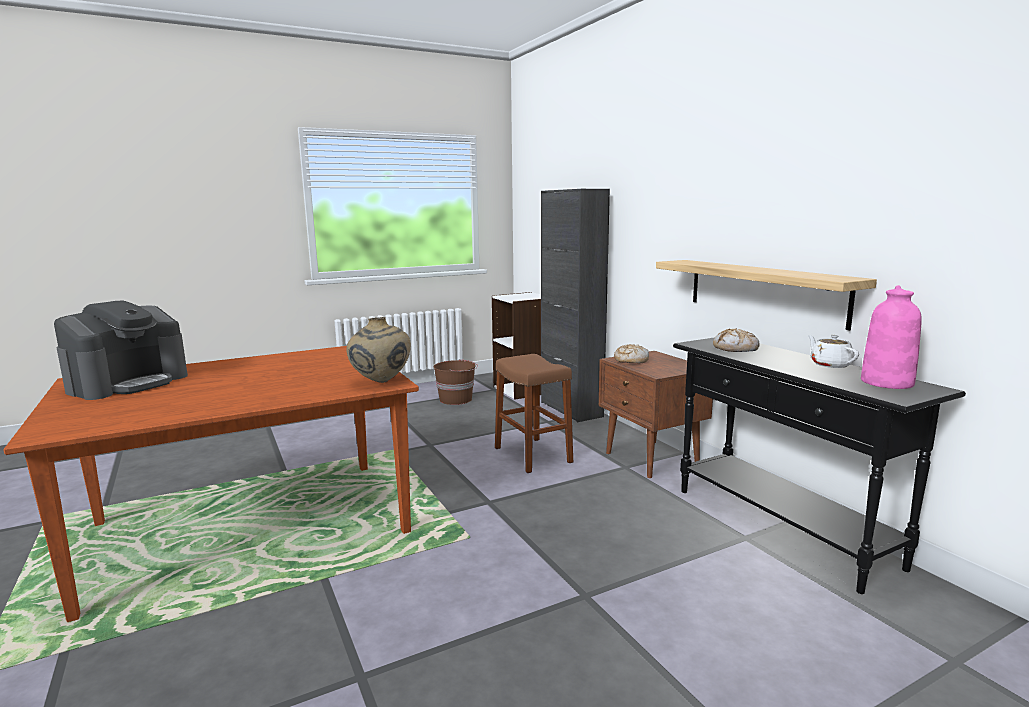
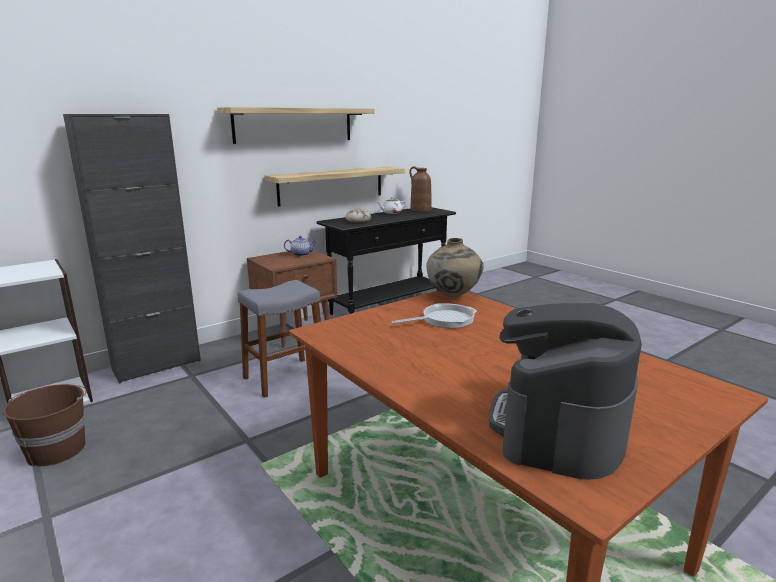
camera: 100 degrees left, 5 degrees up
coffee machine [54,301,188,400] -> coffee machine turned 90 degrees counterclockwise [488,303,642,480]
brown stool [495,354,573,473] -> grey stool [238,280,321,398]
bread [614,344,649,363] -> none
pink vase [861,285,922,389] -> brown vase [409,166,431,212]
none -> shelf [217,107,375,144]
none -> teapot [284,236,317,256]
none -> frying pan [391,303,477,328]

